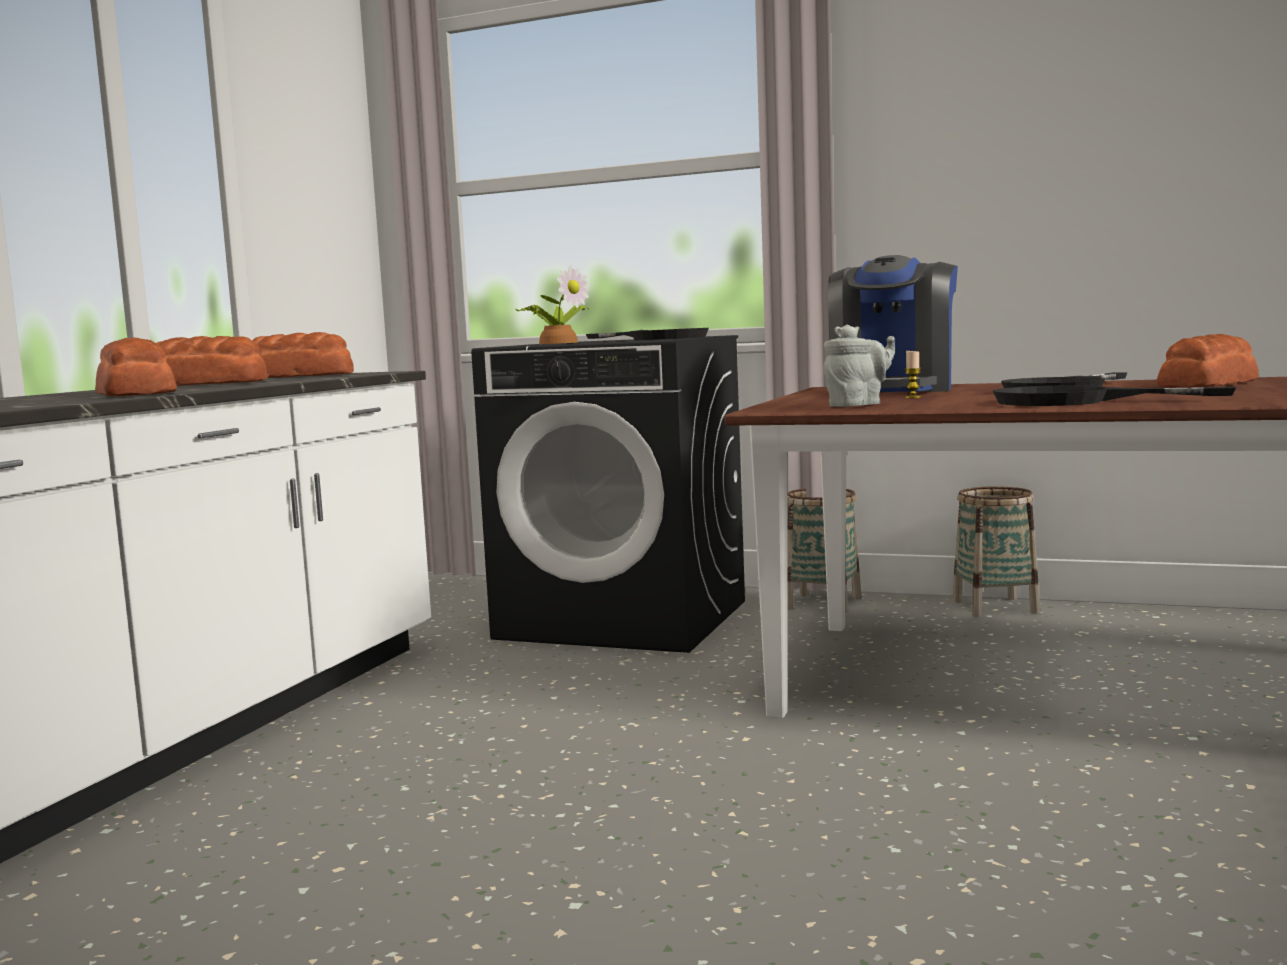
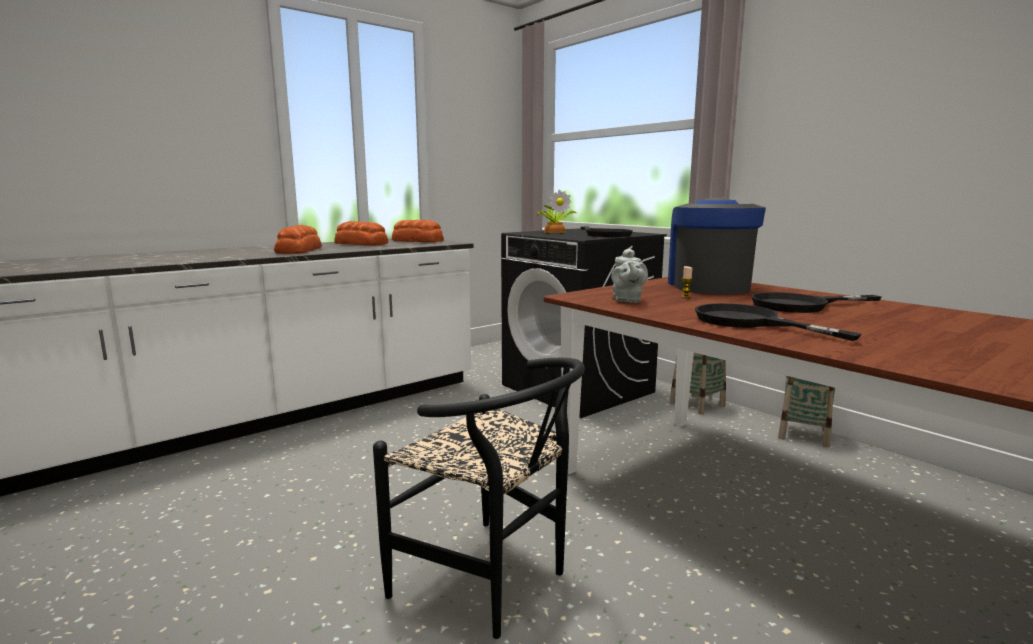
camera: 30 degrees right, 5 degrees up
grey teapot [823,325,895,407] -> grey teapot turned 90 degrees clockwise [611,249,648,303]
coffee machine [828,255,958,392] -> coffee machine turned 135 degrees clockwise [668,197,766,294]
bread [1157,334,1259,387] -> none
none -> black chair [373,358,585,639]

